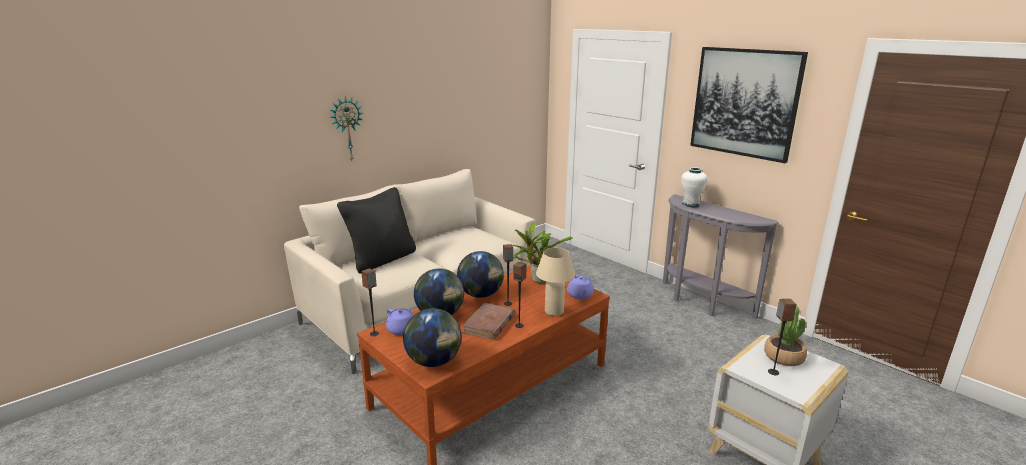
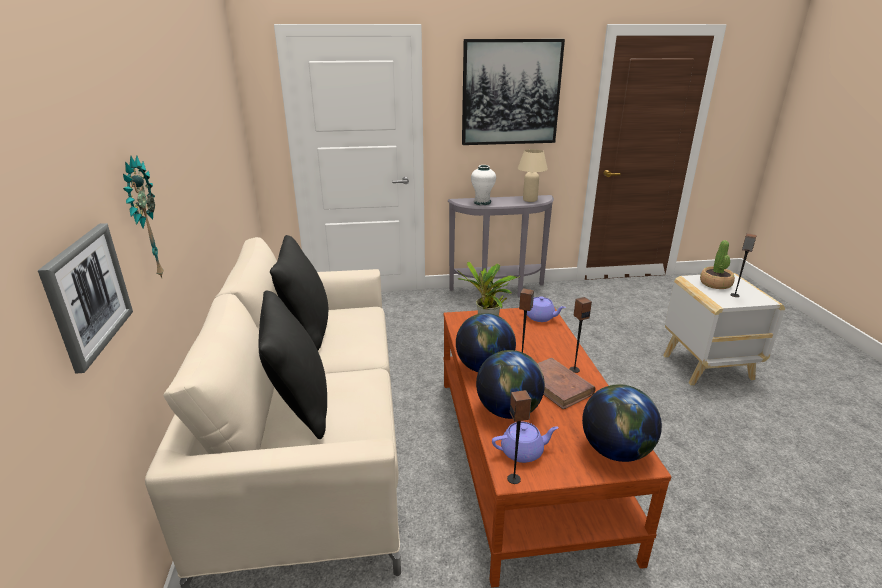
camera: 55 degrees left, 5 degrees up
beige table lamp [536,248,575,316] -> beige table lamp moved to [518,149,548,202]
none -> picture [38,223,133,374]
none -> black pillow [270,235,328,350]

